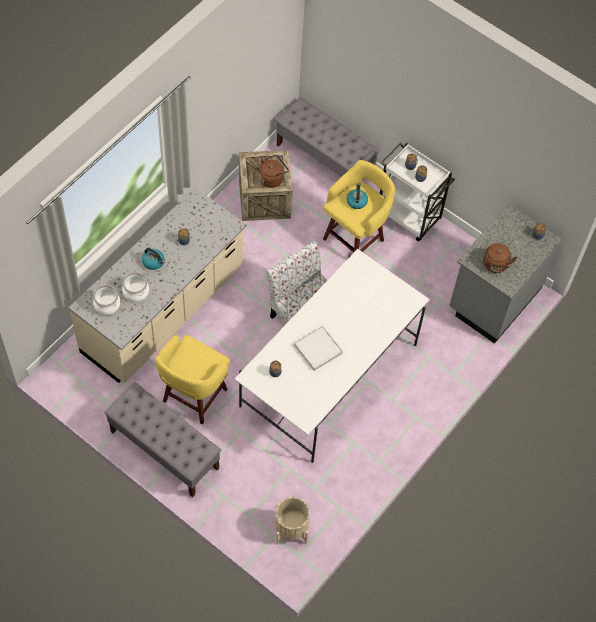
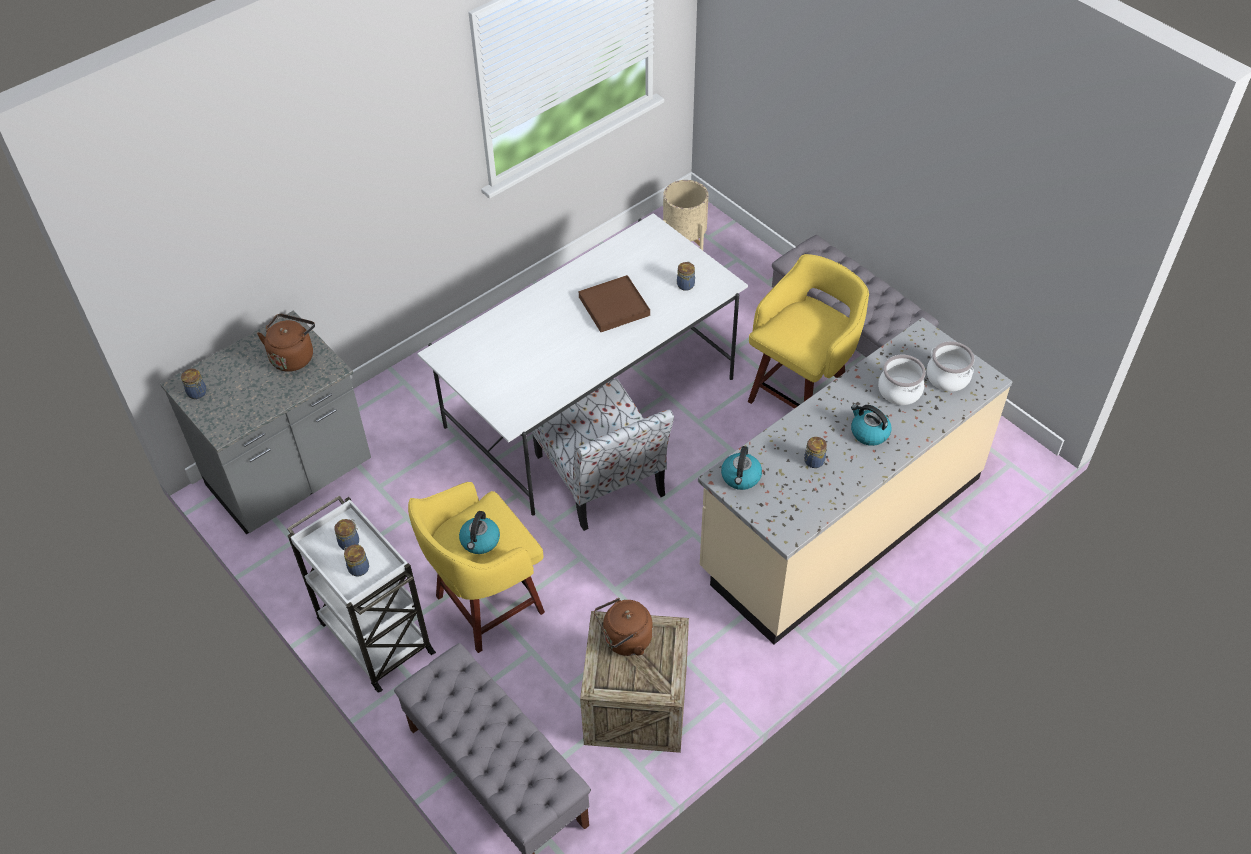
camera: 165 degrees left, 10 degrees down
white tray [294,326,343,371] -> brown tray [578,275,650,332]
none -> kettle [721,446,762,490]

